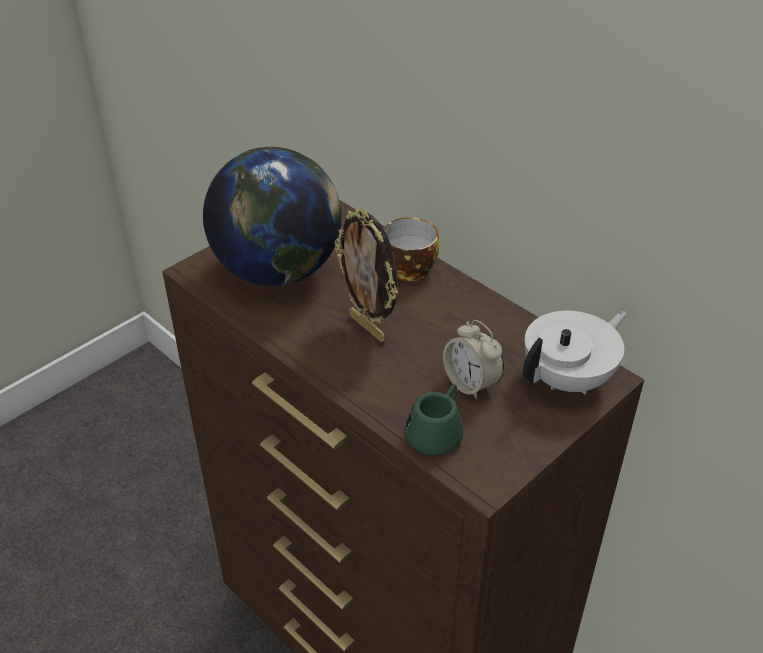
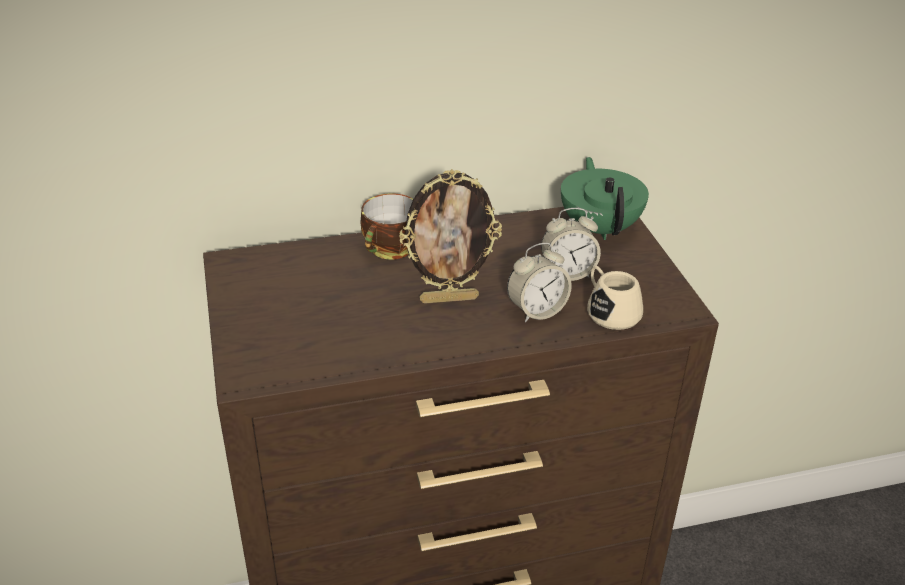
camera: 60 degrees left, 5 degrees down
globe [203,147,342,286] -> none
green mug [405,384,463,456] -> beige mug [587,266,643,330]
white teapot [523,311,627,394] -> green teapot [561,157,649,240]
none -> alarm clock [507,243,572,323]

